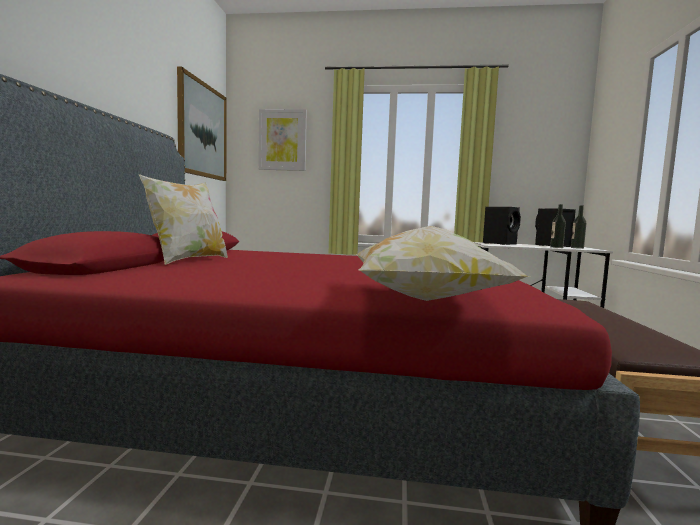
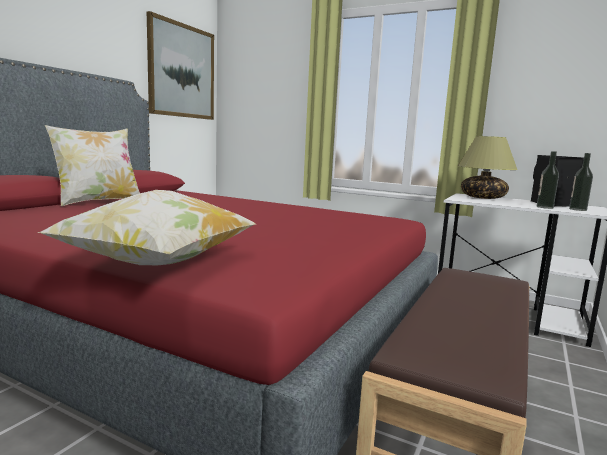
camera: 20 degrees right, 5 degrees up
picture [258,109,307,171] -> none
black speaker [483,207,521,245] -> table lamp [458,136,518,199]

